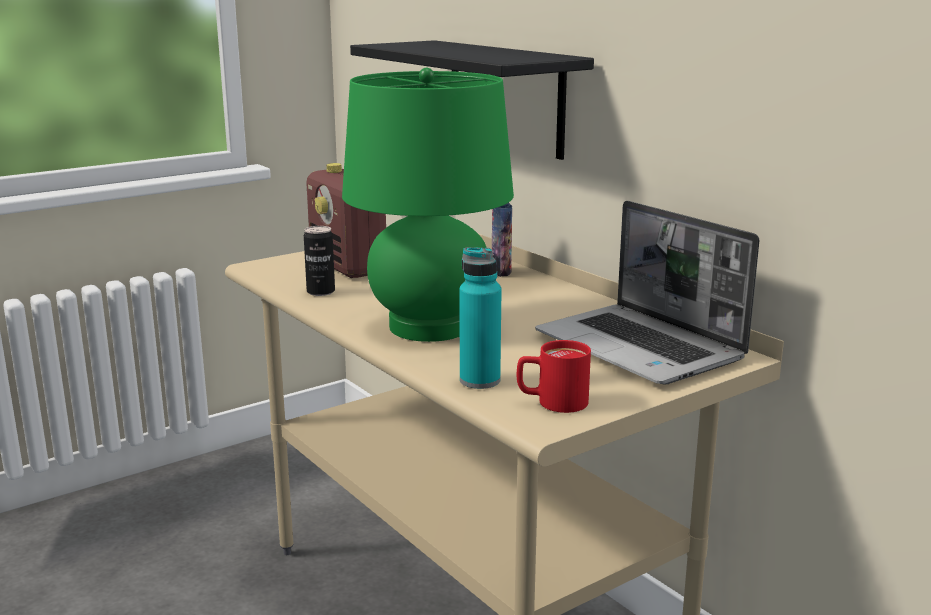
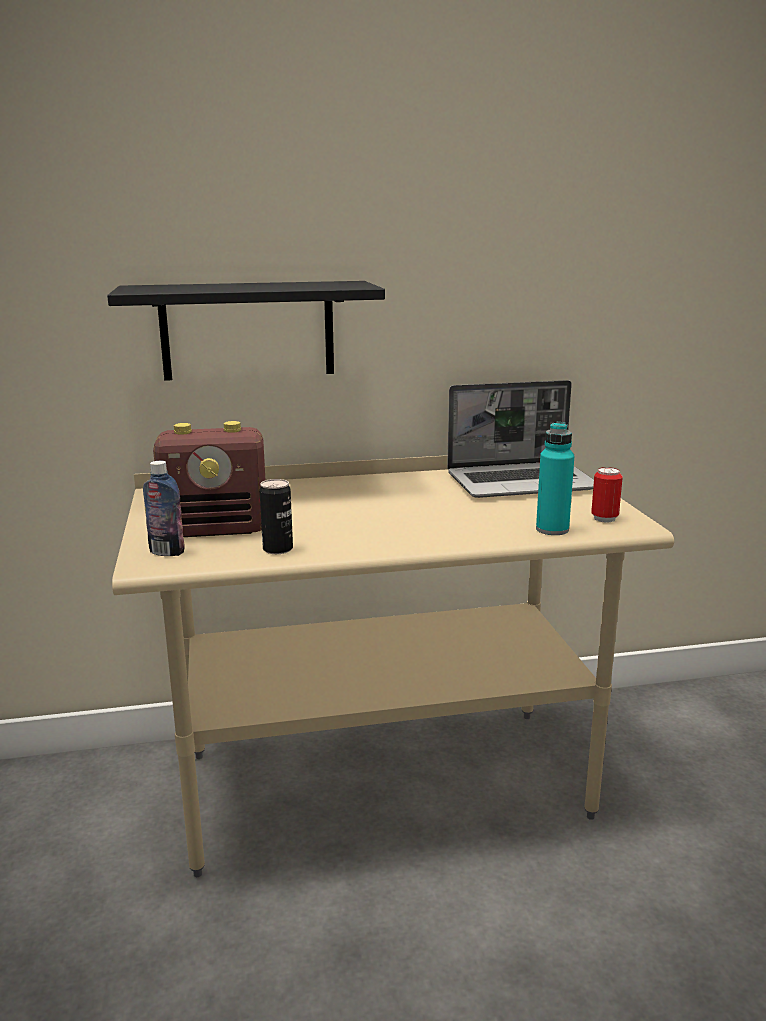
camera: 65 degrees left, 0 degrees up
green table lamp [342,68,514,342] -> none
bottle [492,203,512,277] -> bottle moved to [143,461,185,556]
red mug [517,340,591,413] -> can [591,467,623,522]

